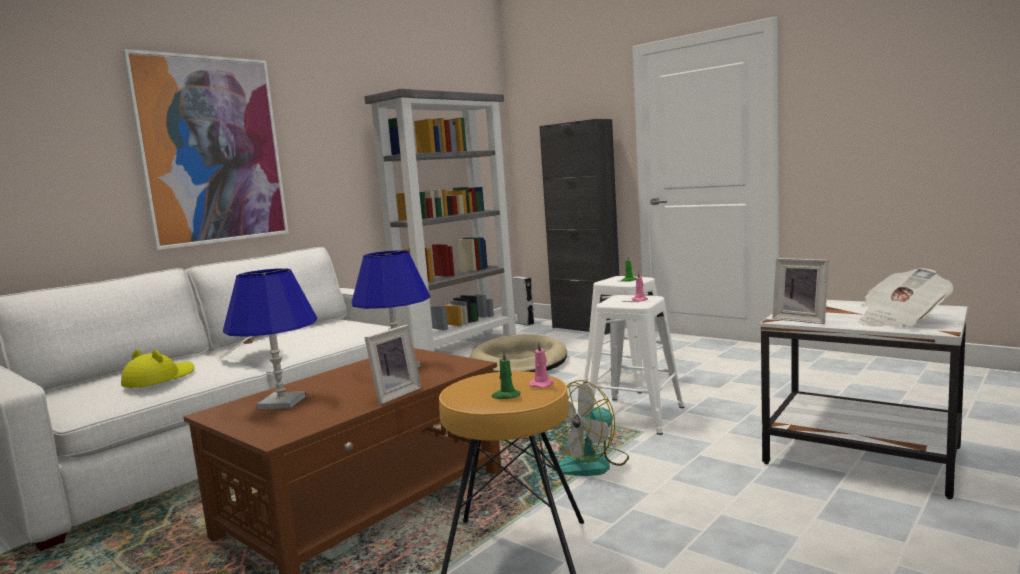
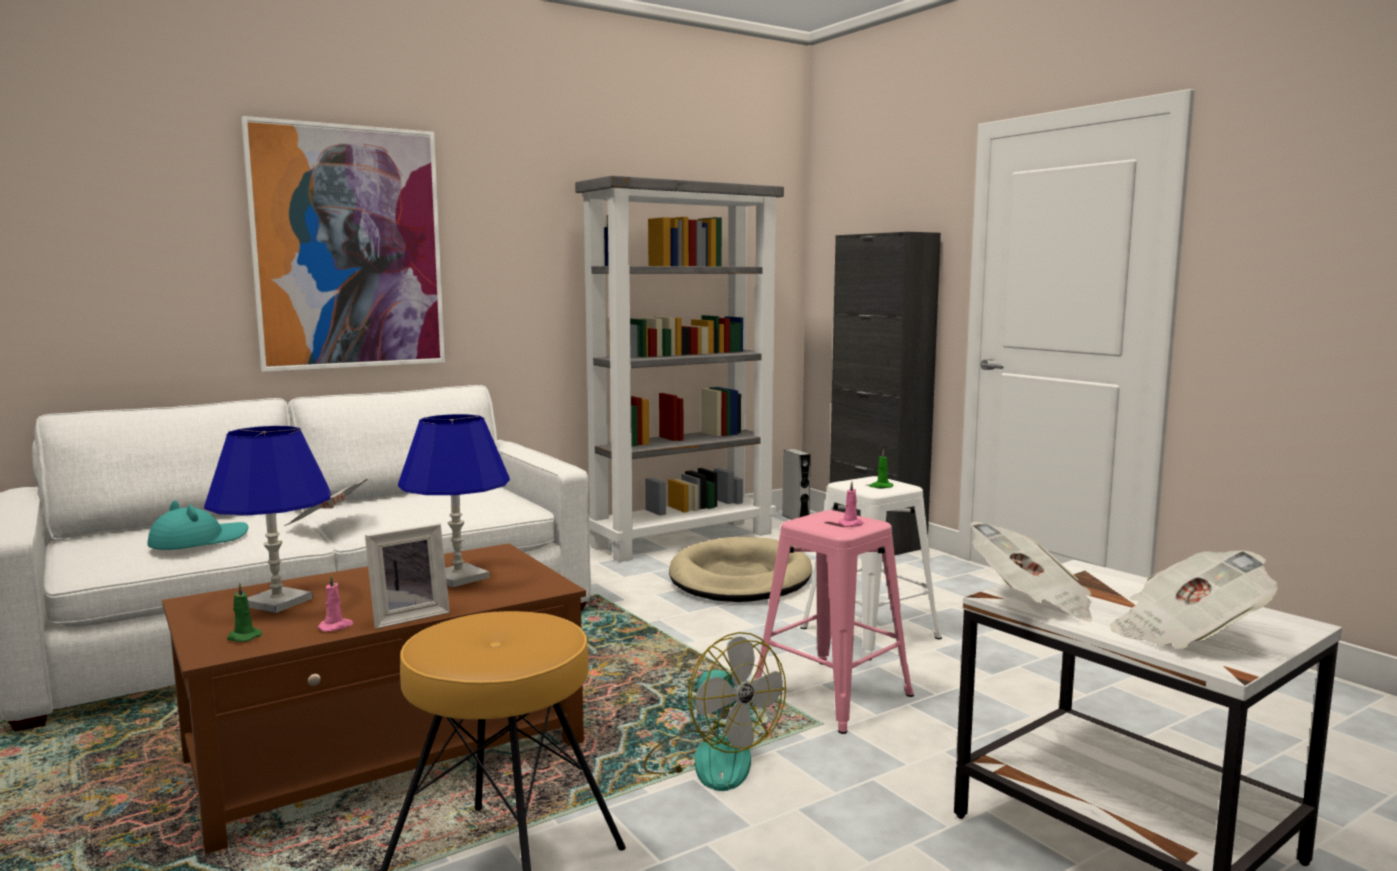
camera: 15 degrees right, 0 degrees up
yellow hat [121,349,194,388] -> turquoise hat [147,500,248,550]
green candle [492,350,521,399] -> green candle moved to [227,582,262,642]
pink candle [529,342,554,388] -> pink candle moved to [318,574,354,632]
fan [553,380,629,476] -> fan turned 105 degrees counterclockwise [643,632,786,791]
white stool [590,295,685,435] -> pink stool [755,510,914,734]
picture frame [772,258,829,324] -> newspaper [971,521,1092,622]

